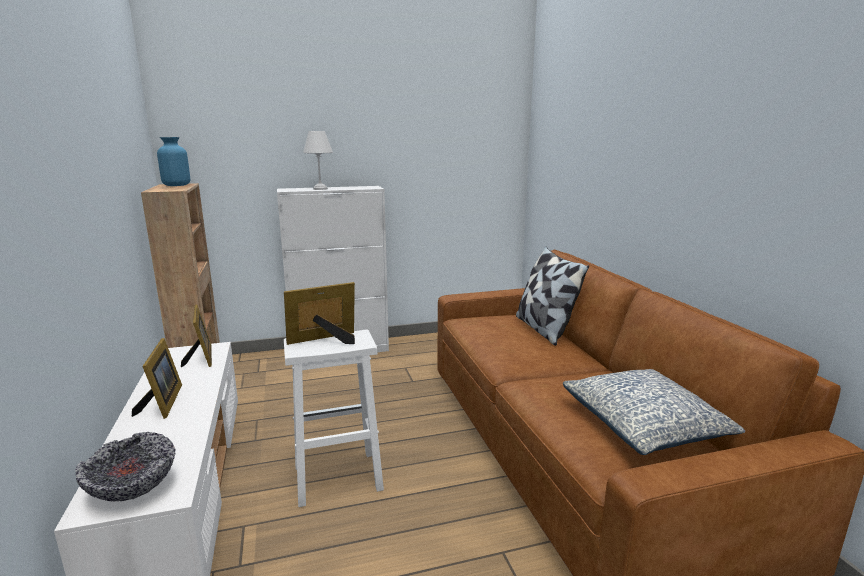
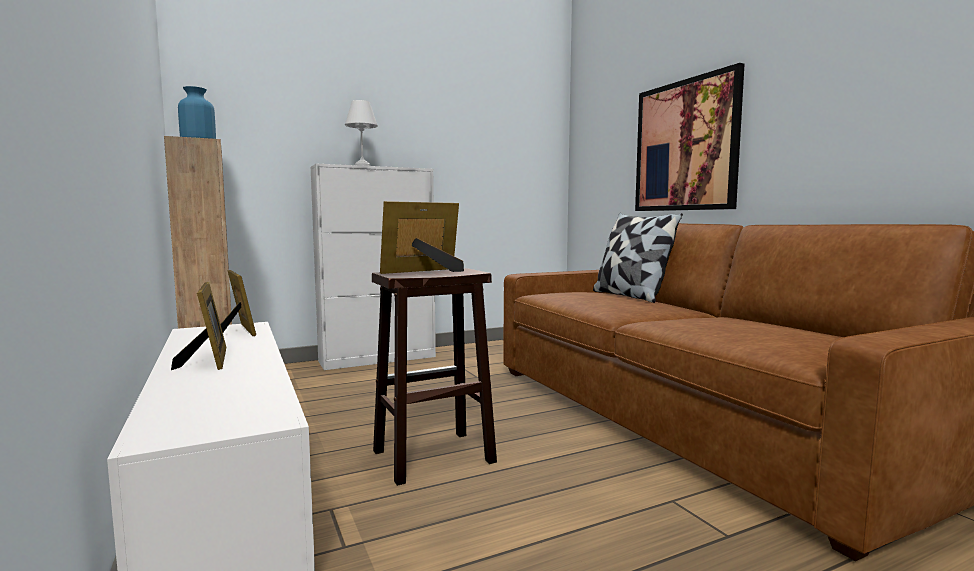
camera: 10 degrees left, 10 degrees down
bowl [75,432,176,501] -> none
white stool [284,330,384,507] -> brown stool [372,268,497,486]
pillow [563,369,745,455] -> none
none -> picture [635,63,745,211]

